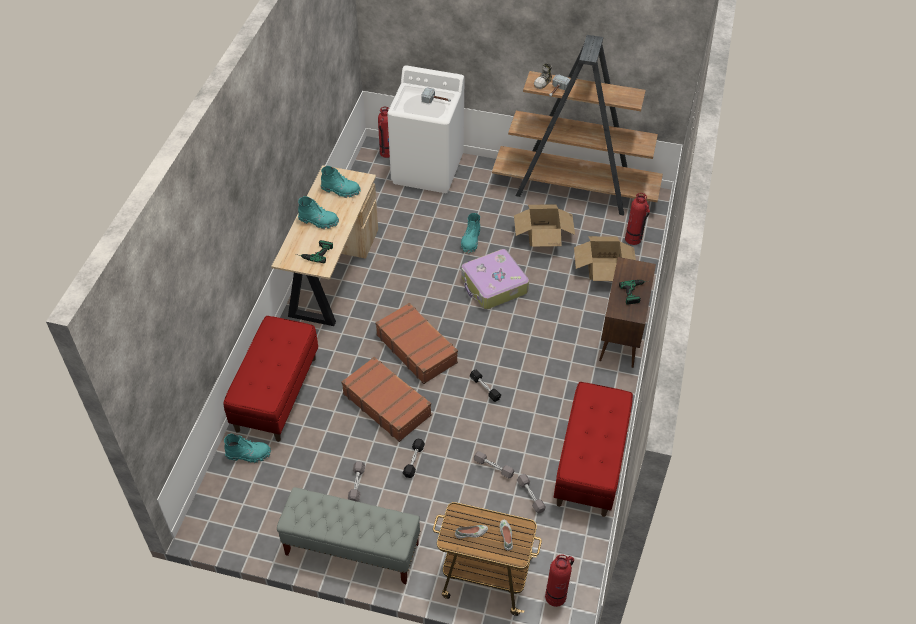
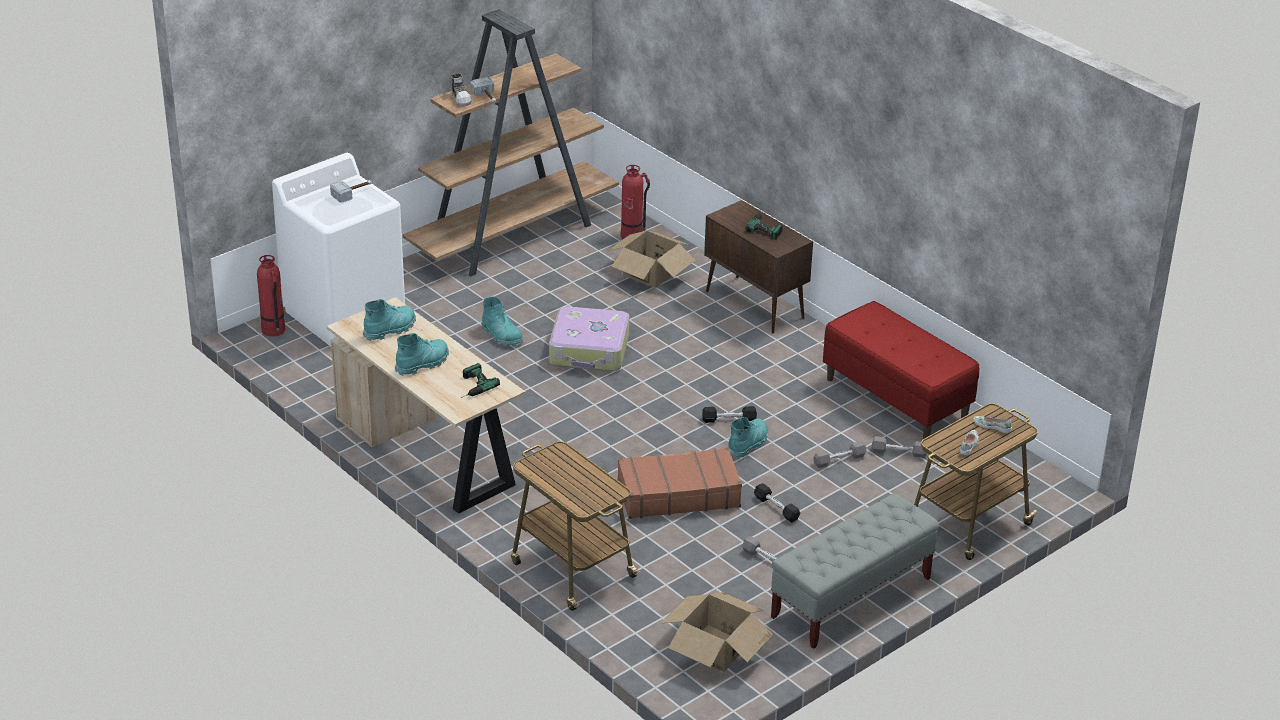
camera: 55 degrees left, 15 degrees down
red bench [223,316,318,442] -> cart [511,441,641,611]
turquoise boot [224,434,271,463] -> turquoise boot moved to [728,417,768,459]
brown suitcase [376,303,458,384] -> none
cardboard box [514,204,575,247] -> cardboard box moved to [660,592,773,672]
fire extinguisher [545,554,574,607] -> none

